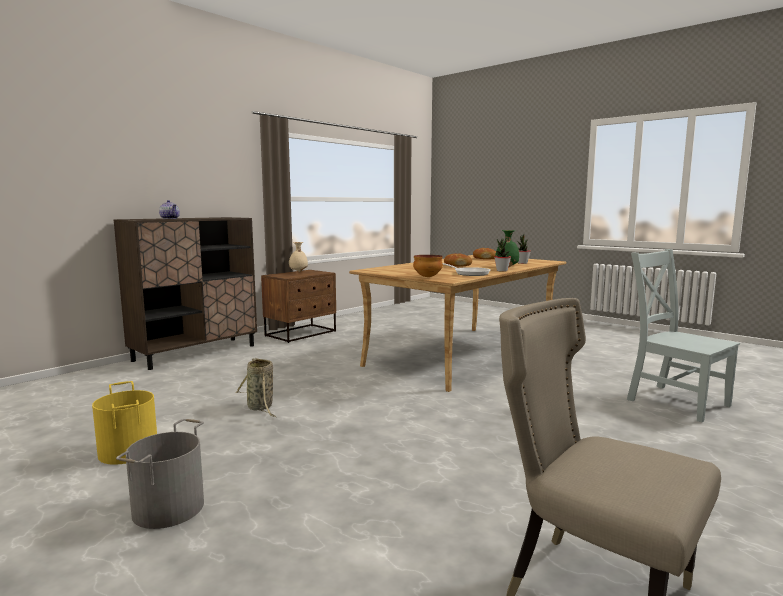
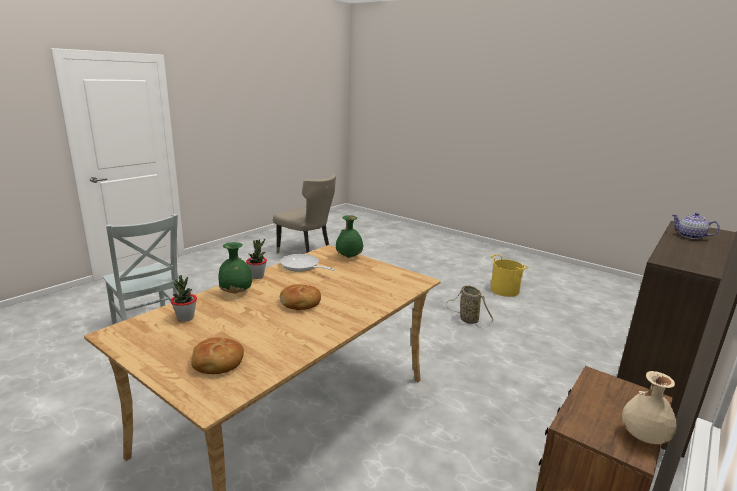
camera: 175 degrees right, 10 degrees up
grey bucket [116,419,204,529] -> none
bowl [413,255,443,277] -> green vase [336,215,363,258]

